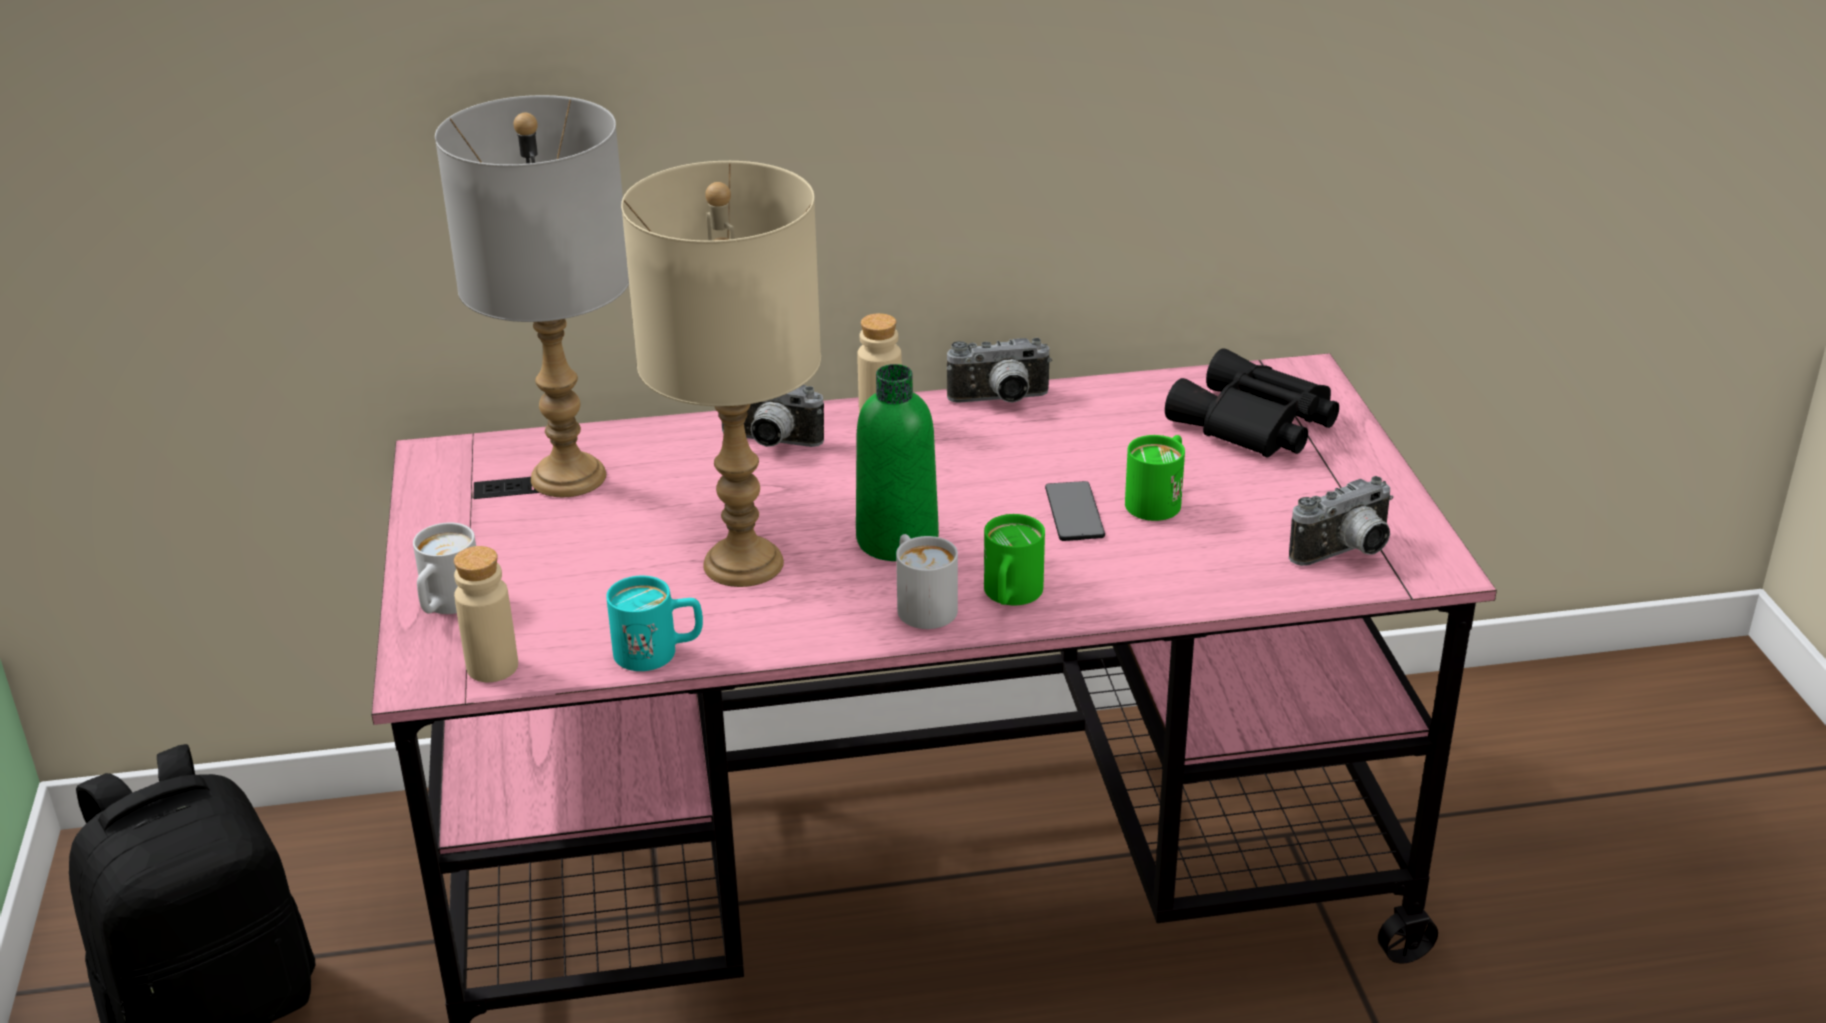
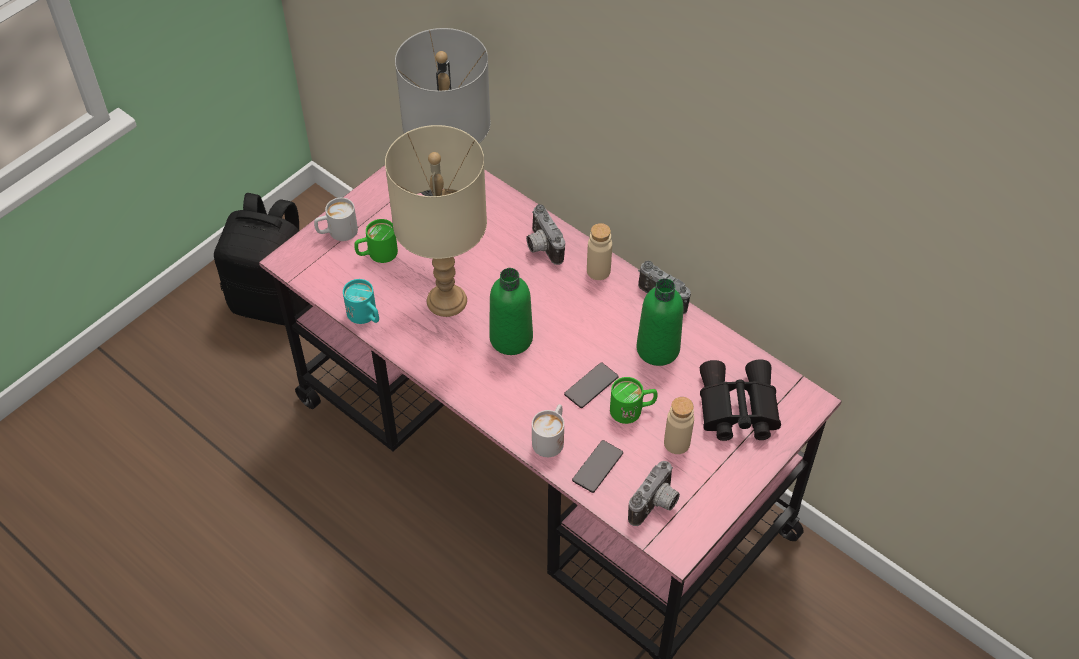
camera: 50 degrees right, 20 degrees up
beige bottle [454,546,518,682] -> beige bottle moved to [664,397,694,454]
white mug [896,534,958,629] -> white mug moved to [532,404,564,457]
green mug [984,514,1045,605] -> green mug moved to [354,219,398,263]
camera [1289,476,1393,566] -> camera turned 75 degrees counterclockwise [628,461,680,526]
none -> phone [572,440,623,493]
none -> green bottle [636,278,684,366]

